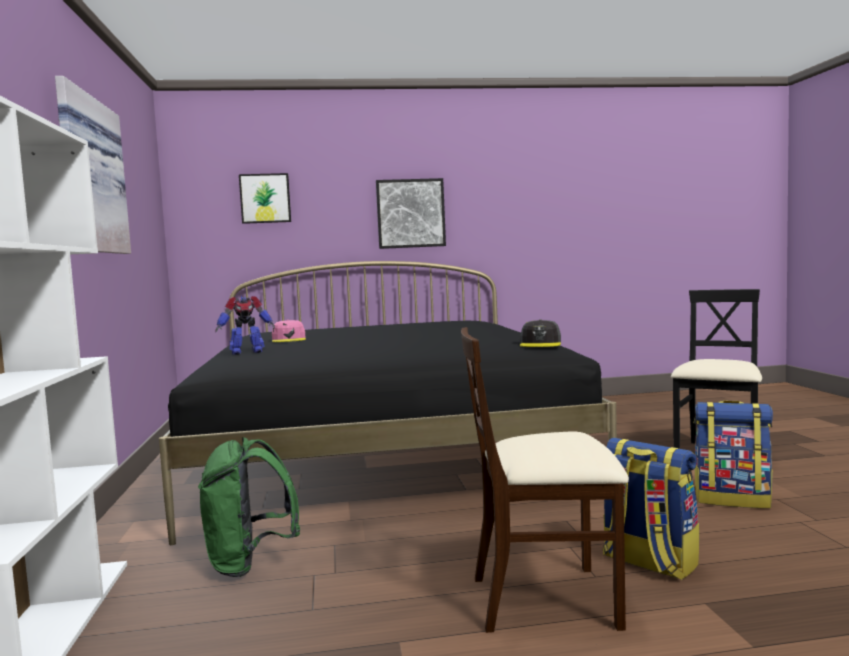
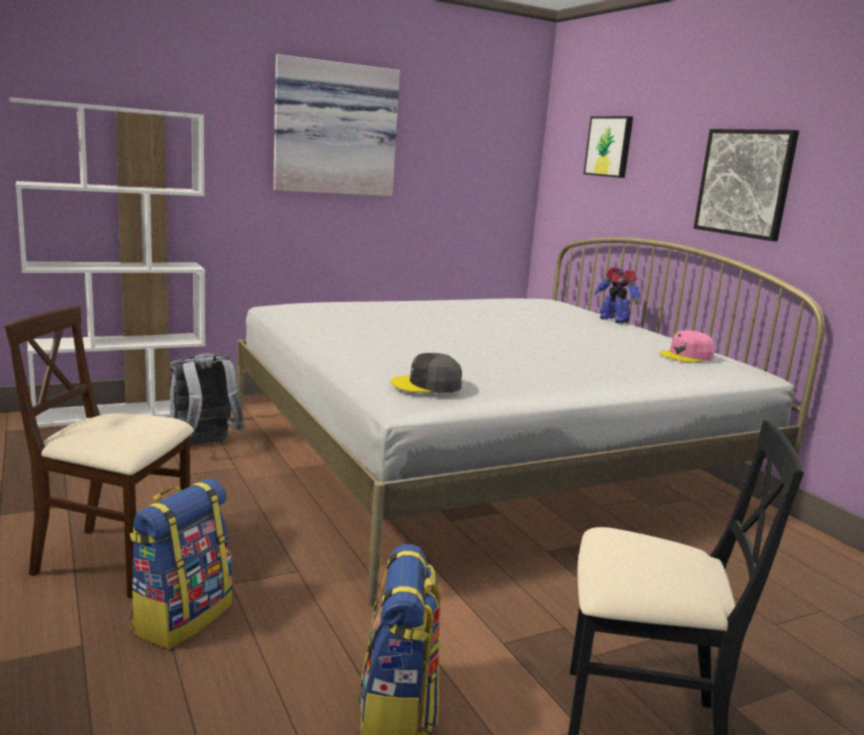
camera: 70 degrees right, 10 degrees up
black bed [159,261,617,545] -> white bed [237,237,825,606]
green backpack [198,437,300,577] -> grey backpack [169,353,245,445]
toy robot [216,296,275,355] -> toy robot moved to [594,267,640,324]
pink cap [272,320,306,342] -> pink cap moved to [659,330,715,363]
beige chair [461,327,629,633] -> beige chair turned 60 degrees counterclockwise [5,305,194,599]

